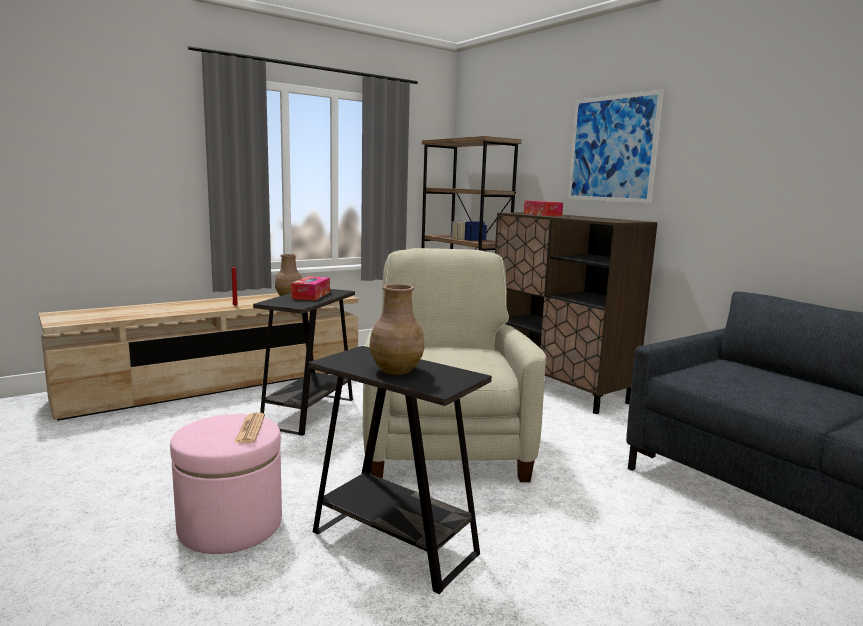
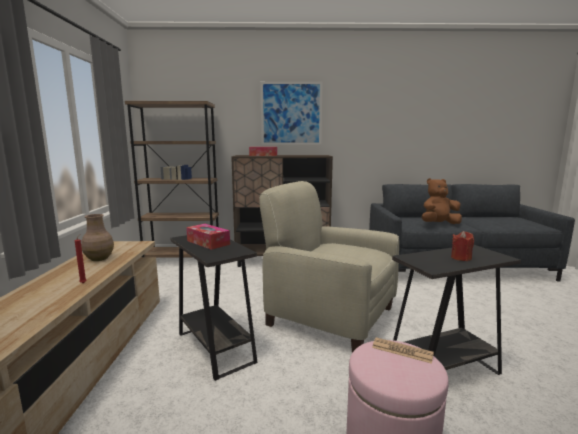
camera: 55 degrees left, 0 degrees up
brown vase [369,284,424,375] -> red candle [451,231,474,261]
none -> brown plush toy [422,178,462,224]

